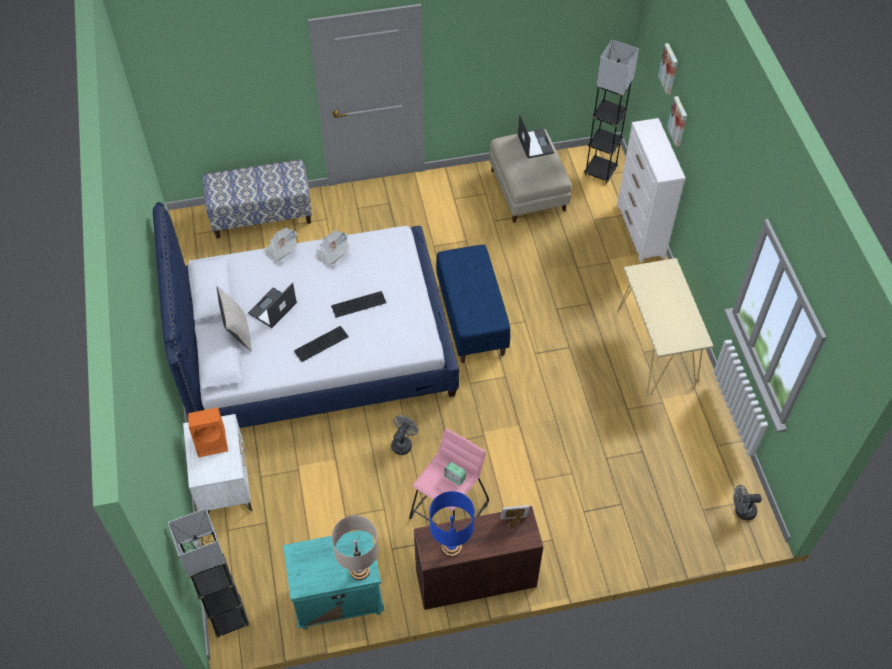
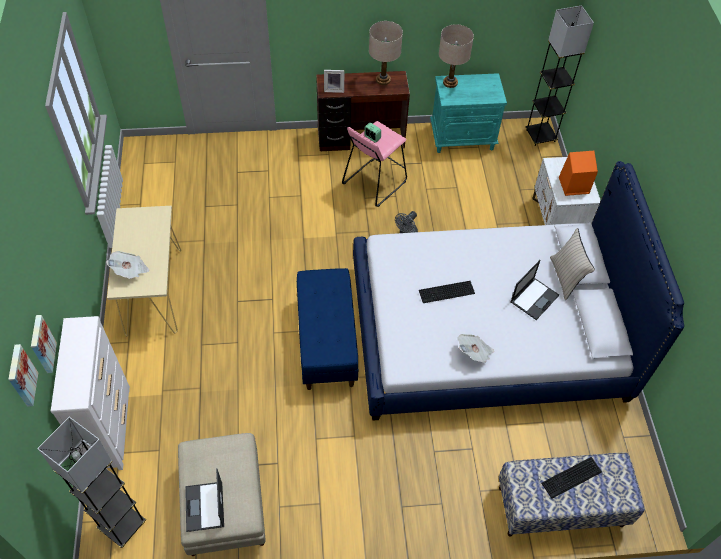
camera: 175 degrees left, 0 degrees up
newspaper [263,227,297,263] -> newspaper moved to [106,251,150,279]
keyboard [294,326,349,362] -> keyboard moved to [542,457,602,499]
blue table lamp [429,491,475,557] -> beige table lamp [369,21,403,85]
grey fan [733,485,762,520] -> none

